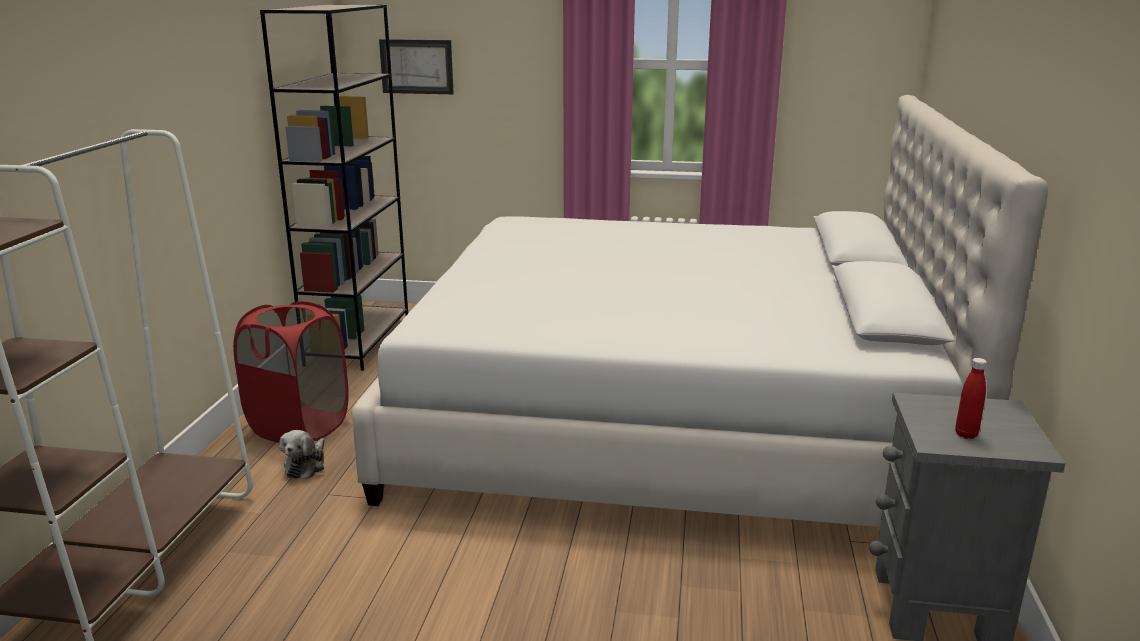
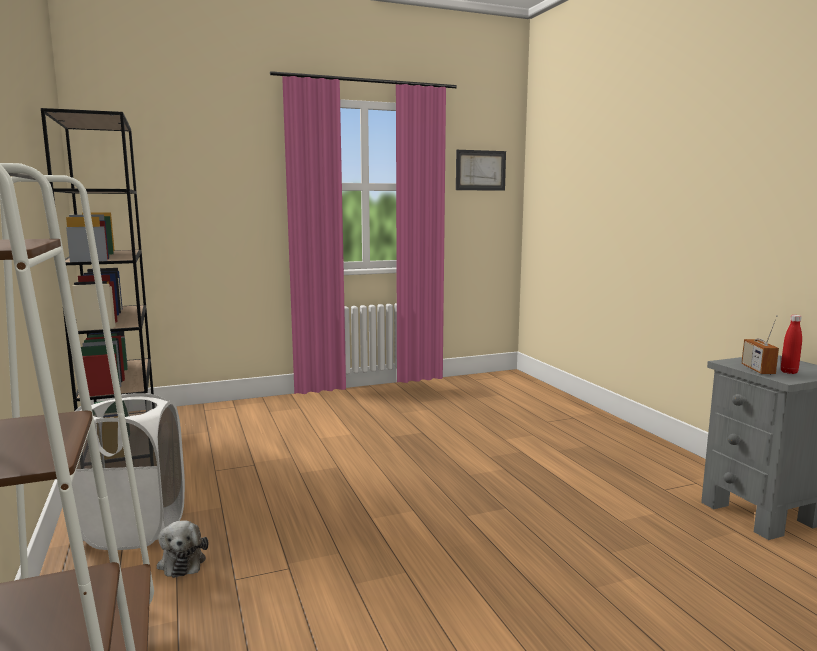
camera: 30 degrees left, 10 degrees down
red laundry basket [233,301,349,443] -> white laundry basket [72,393,185,550]
white bed [352,95,1048,527] -> none
picture [379,39,454,94] -> picture moved to [456,150,506,191]
none -> radio [741,315,779,374]

